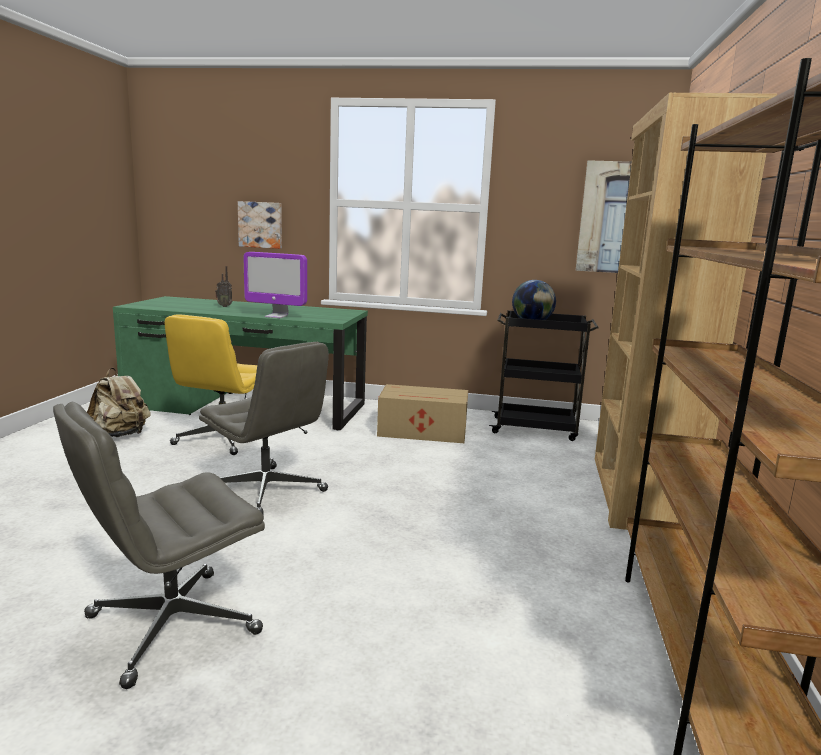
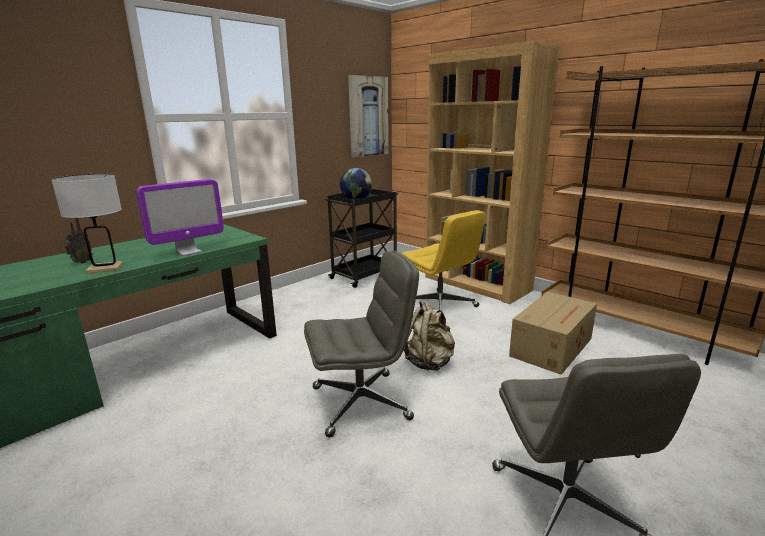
camera: 55 degrees left, 5 degrees up
beige backpack [87,368,151,437] -> beige backpack moved to [404,300,455,371]
yellow office chair [165,315,257,455] -> yellow office chair moved to [402,210,485,310]
picture [238,201,282,249] -> none
cardboard box [377,384,468,443] -> cardboard box moved to [509,292,597,375]
none -> white table lamp [51,174,124,274]

